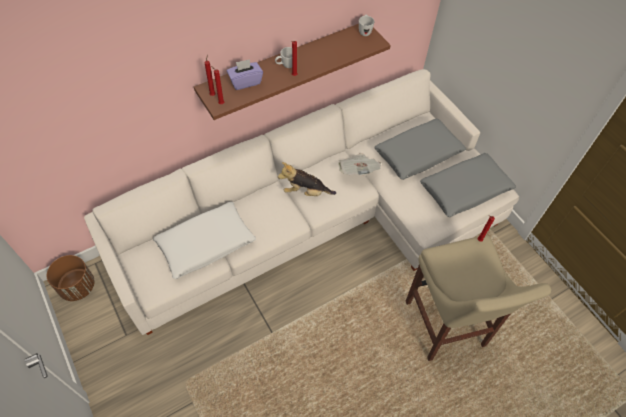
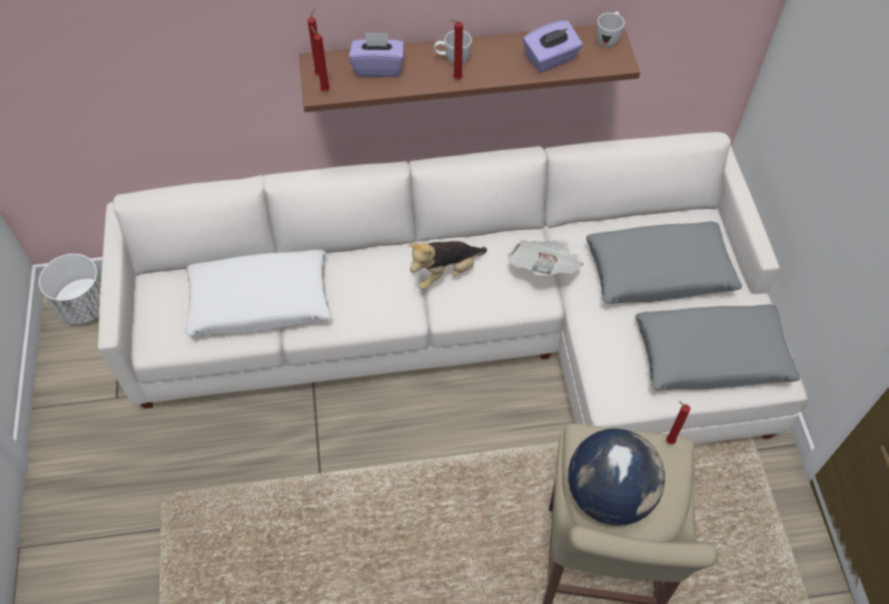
camera: 25 degrees right, 0 degrees up
brown planter [47,255,95,301] -> white planter [39,254,101,324]
plush toy [278,162,336,196] -> plush toy turned 60 degrees counterclockwise [408,241,487,290]
none -> purple tissue box [523,20,583,72]
none -> globe [568,428,665,526]

